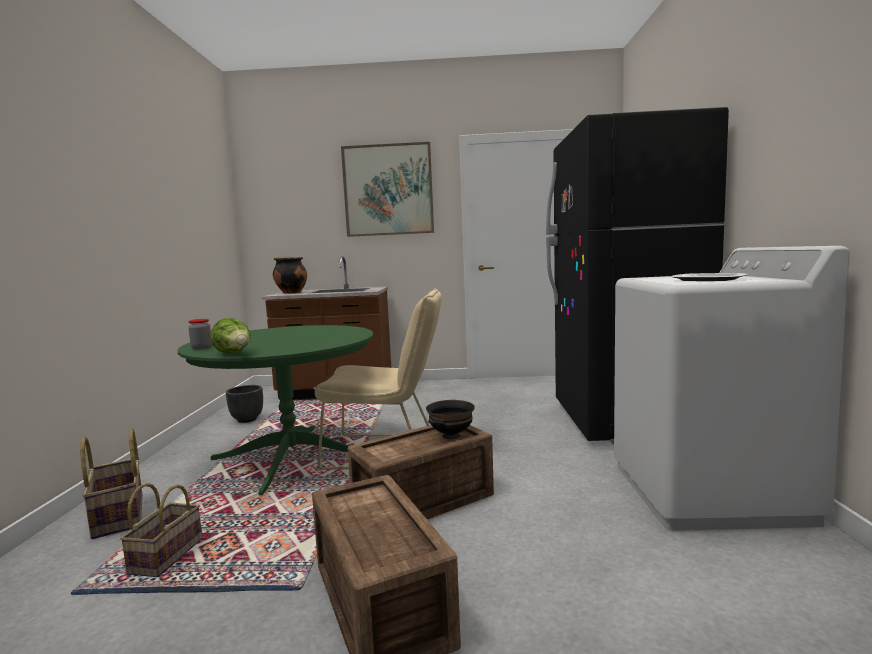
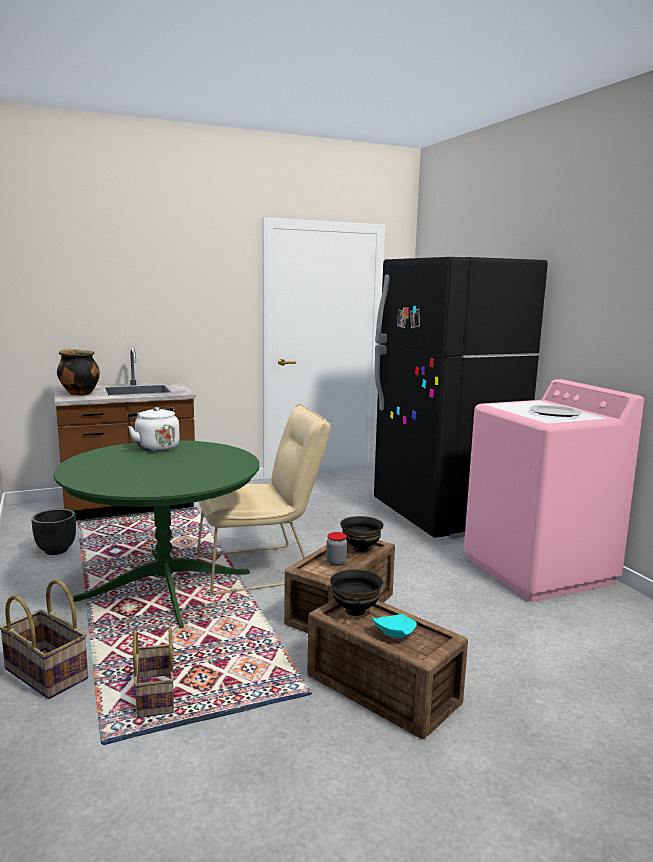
camera: 25 degrees left, 5 degrees up
jar [188,319,212,349] -> jar moved to [326,532,347,566]
lettuce [211,318,251,354] -> none
picture [341,142,434,237] -> none
white washing machine [614,246,850,531] -> pink washing machine [464,379,644,602]
none -> white kettle [128,407,180,451]
none -> black bowl [330,569,383,616]
none -> turquoise plate [372,614,417,638]

